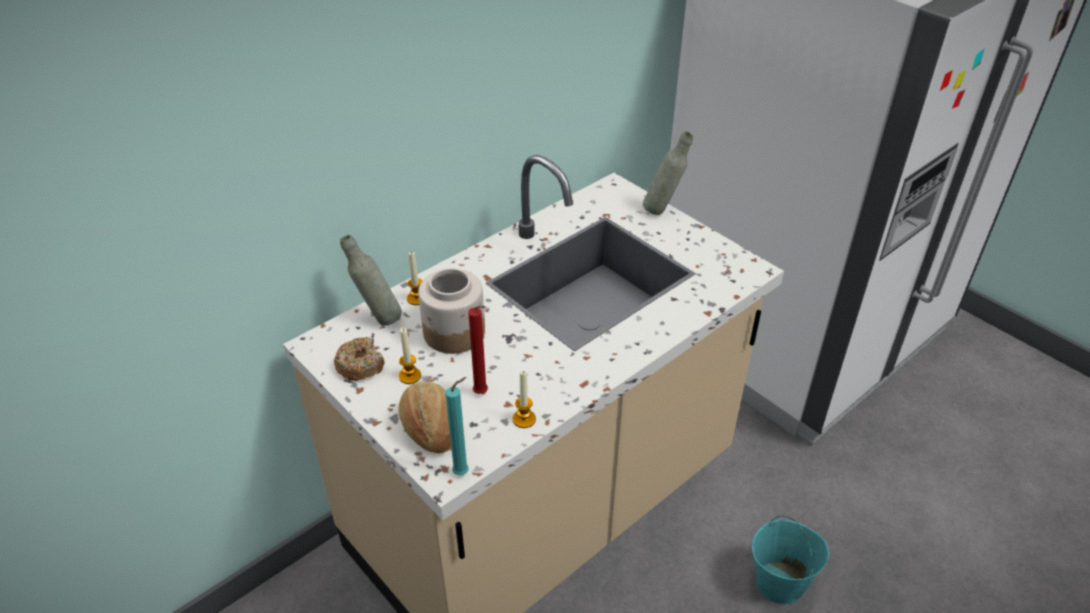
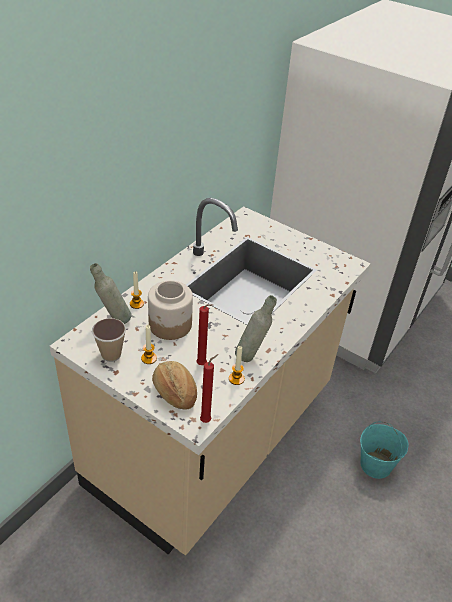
camera: 15 degrees left, 0 degrees up
donut [334,337,384,381] -> cup [92,318,126,362]
turquoise candle [446,377,469,475] -> red candle [200,354,218,423]
grey bottle [643,132,693,215] -> grey bottle moved to [235,295,277,362]

